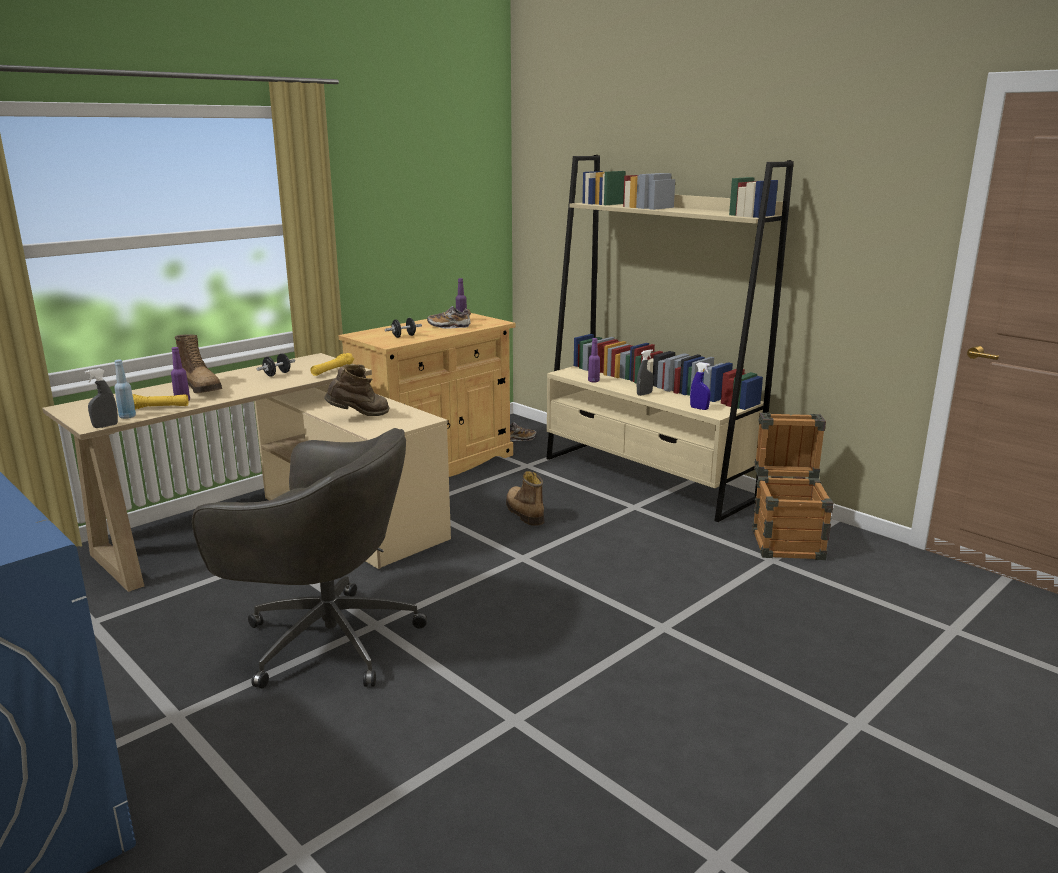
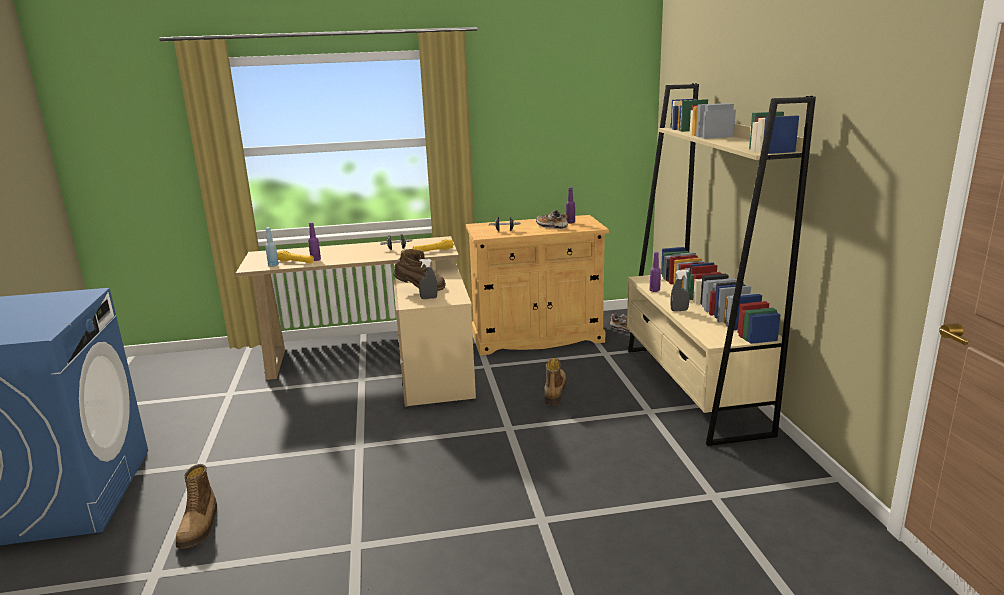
camera: 35 degrees right, 0 degrees up
grey spray bottle [85,368,118,428] -> grey spray bottle moved to [419,259,437,299]
boot [175,334,222,393] -> boot moved to [176,464,217,549]
grey office chair [192,428,427,688] -> none
blue spray bottle [690,362,711,410] -> none
crate [752,413,834,560] -> none

